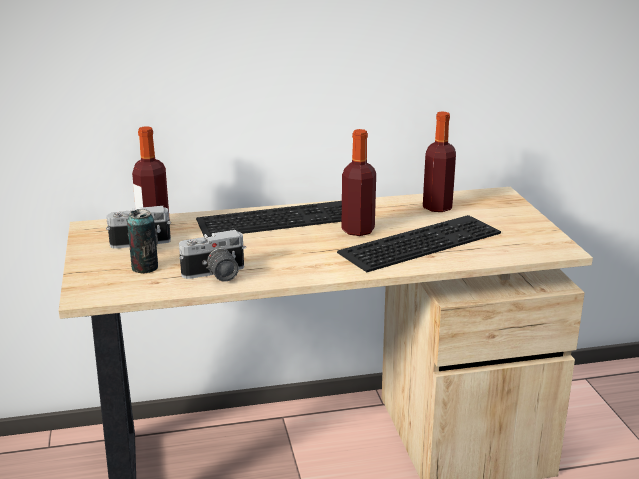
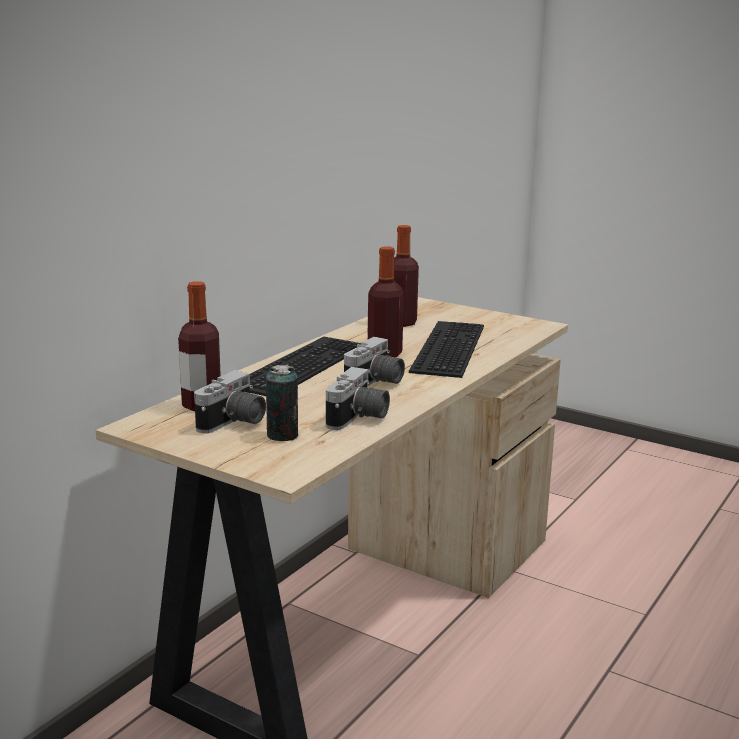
camera: 45 degrees left, 5 degrees down
none -> camera [344,337,405,386]

